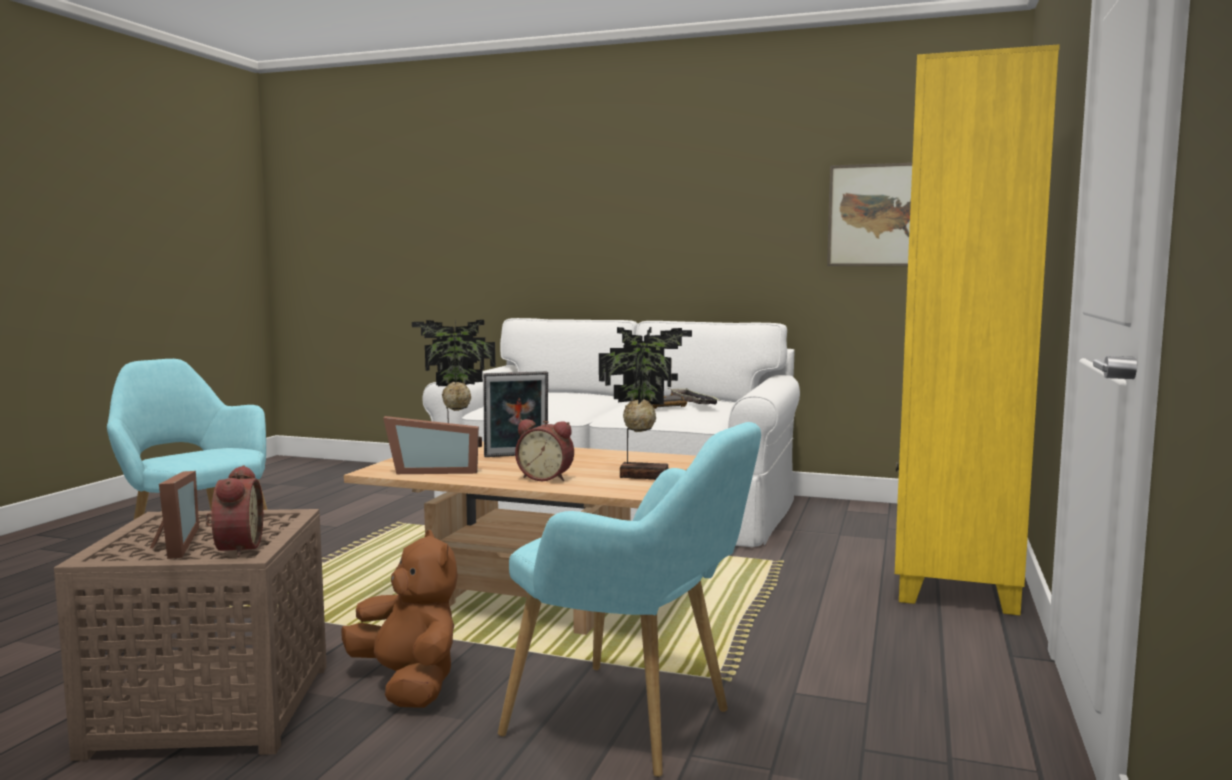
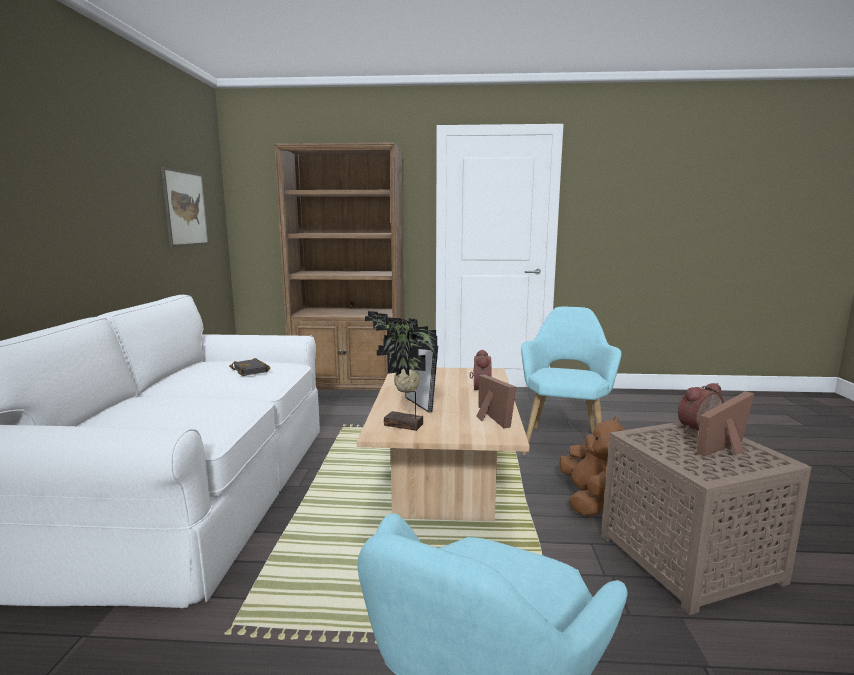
camera: 105 degrees left, 5 degrees up
brown plush toy [341,530,458,708] -> brown plush toy turned 150 degrees clockwise [559,416,624,517]
potted plant [599,327,692,480] -> none
tray [670,389,721,405] -> none
yellow bookcase [895,44,1060,616] -> brown bookcase [274,142,404,390]

